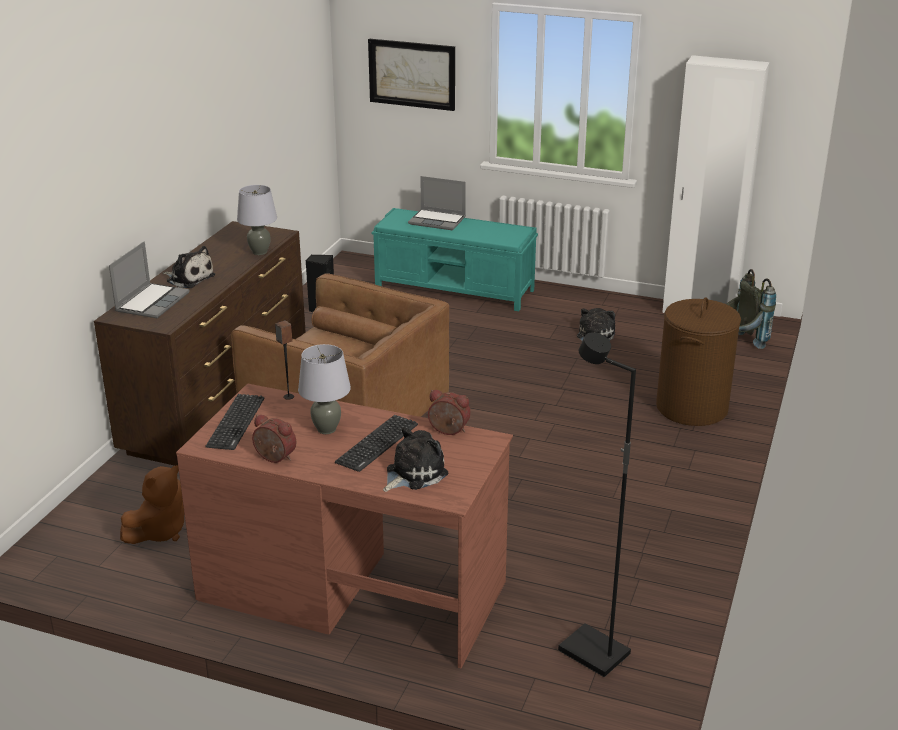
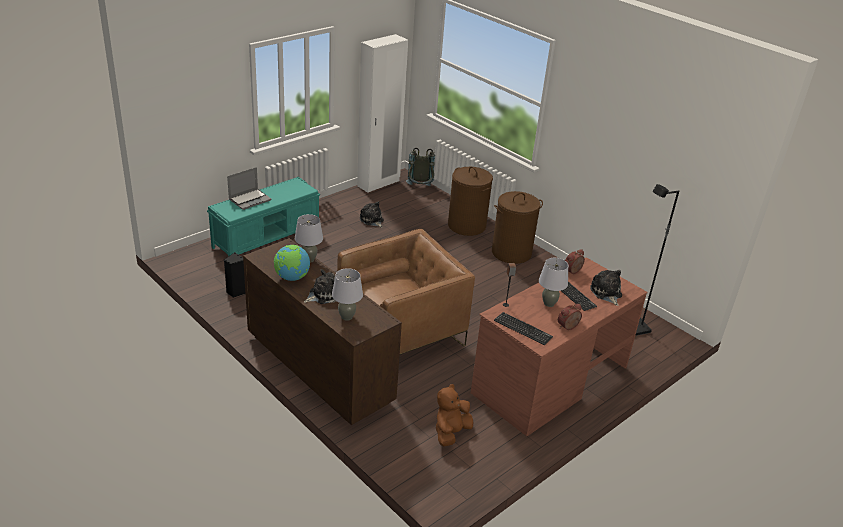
camera: 65 degrees left, 5 degrees up
laptop [109,241,190,318] -> grey table lamp [332,268,363,321]
brown plush toy [120,465,184,544] -> brown plush toy turned 120 degrees counterclockwise [436,384,473,447]
picture [368,39,455,111] -> none
none -> globe [274,245,310,281]
none -> brown laundry basket [492,191,543,264]

